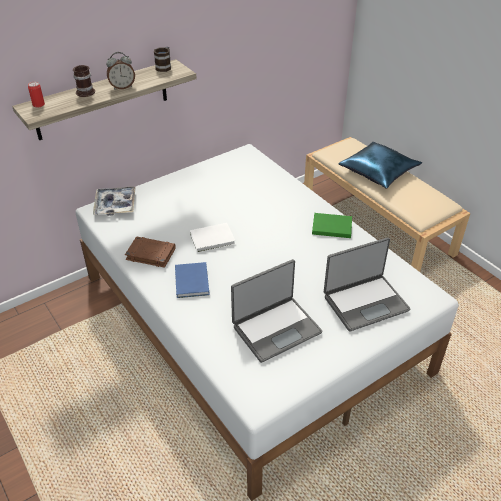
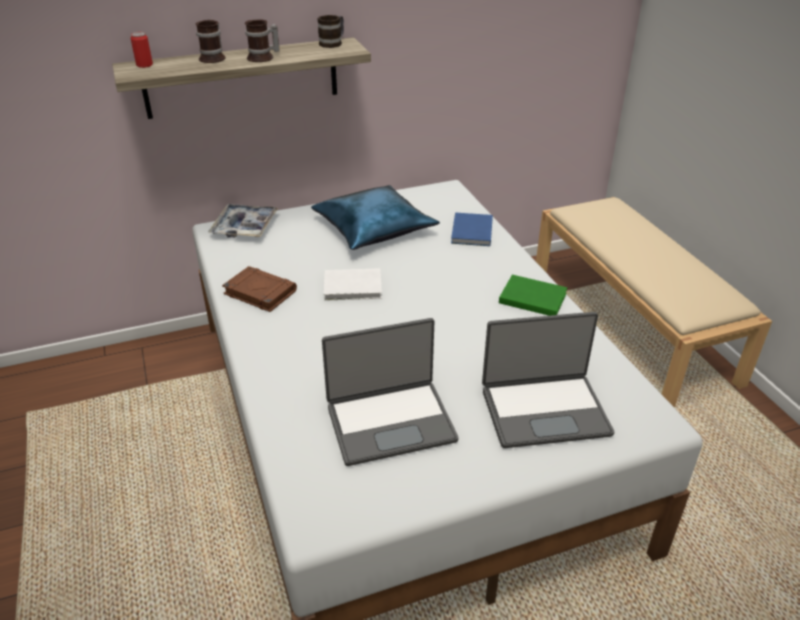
camera: 15 degrees right, 5 degrees down
alarm clock [106,52,135,90] -> mug [245,19,280,62]
blue book [175,262,209,298] -> blue book moved to [451,212,493,246]
blue pillow [339,142,422,188] -> blue pillow moved to [311,185,440,250]

